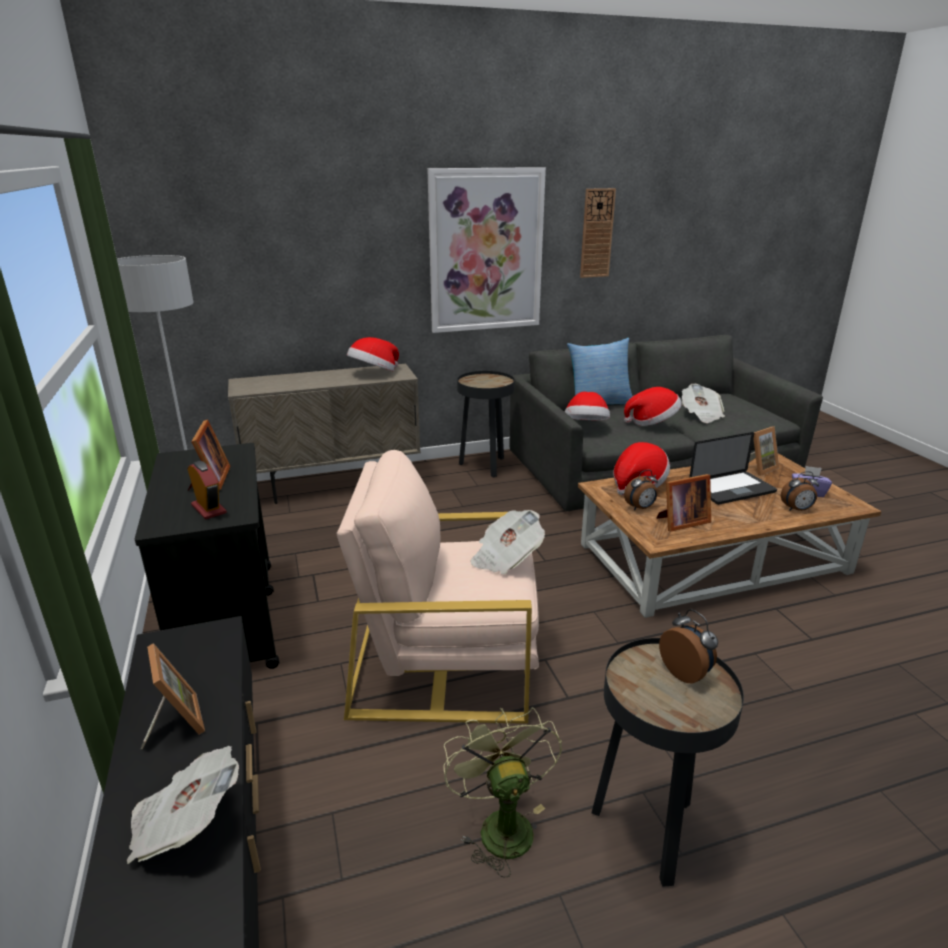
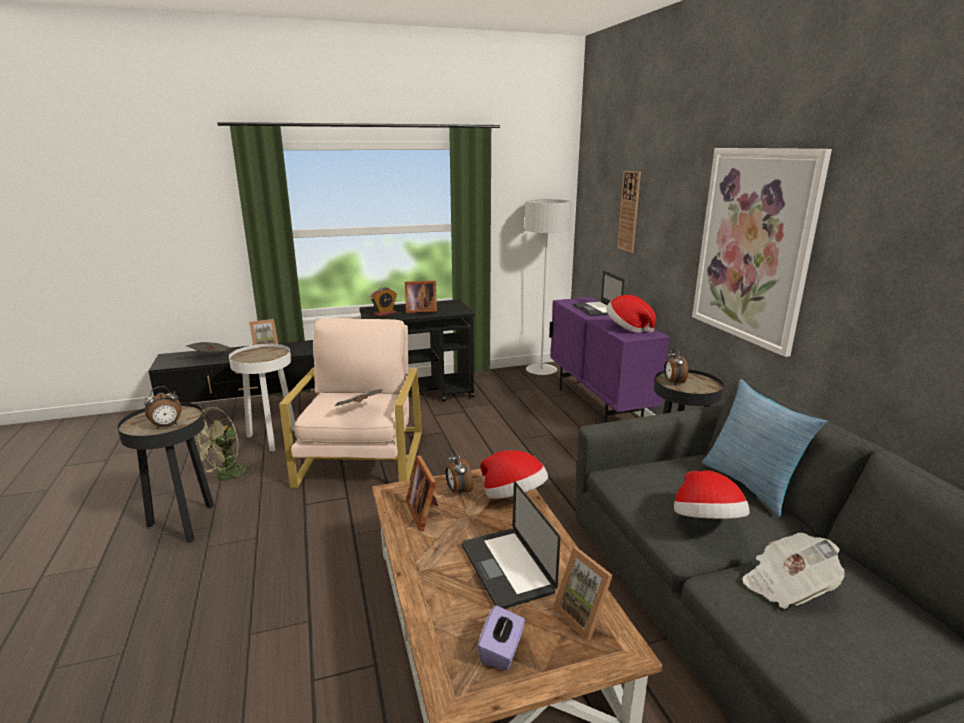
camera: 90 degrees right, 5 degrees down
beige cabinet [228,364,421,504] -> purple cabinet [549,297,670,423]
green fan [444,708,562,877] -> green fan turned 135 degrees clockwise [195,407,255,481]
hat [565,392,610,421] -> none
wall clock [580,188,616,278] -> wall clock moved to [617,171,641,253]
alarm clock [781,471,819,511] -> alarm clock moved to [664,347,688,386]
none -> white side table [229,344,295,451]
none -> laptop [573,270,625,316]

